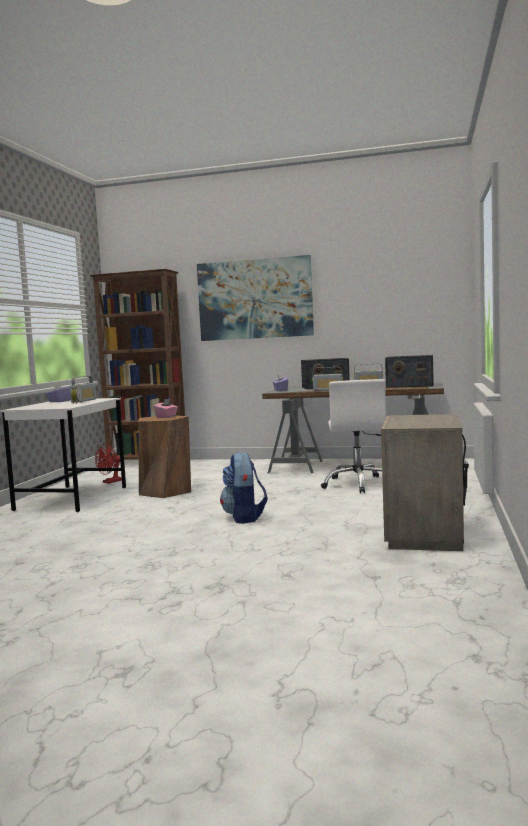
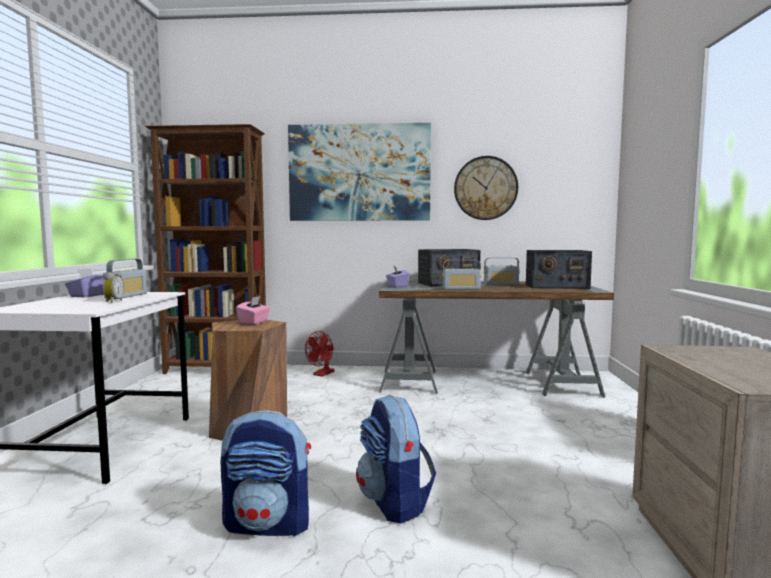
camera: 10 degrees left, 0 degrees up
red fan [95,444,122,484] -> red fan moved to [305,331,335,377]
white office chair [321,379,386,493] -> none
none -> backpack [221,410,311,537]
none -> wall clock [454,156,518,220]

